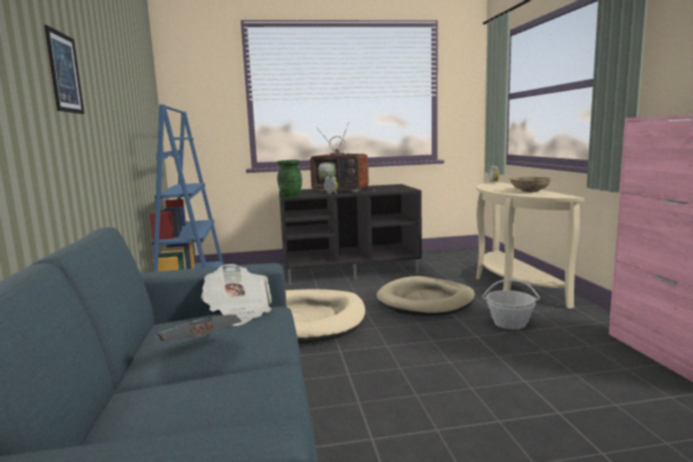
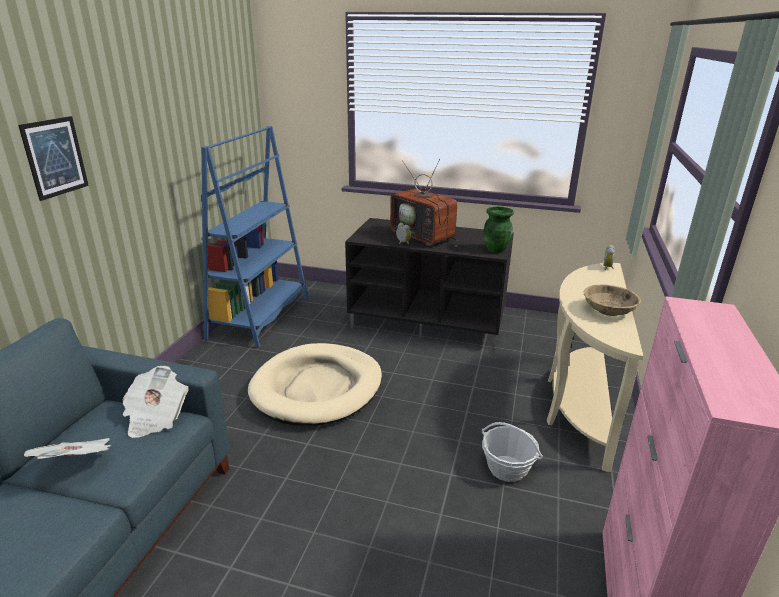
camera: 25 degrees right, 15 degrees up
green vase [277,160,302,197] -> green vase moved to [483,206,514,253]
beige dog bed [376,276,475,316] -> none

